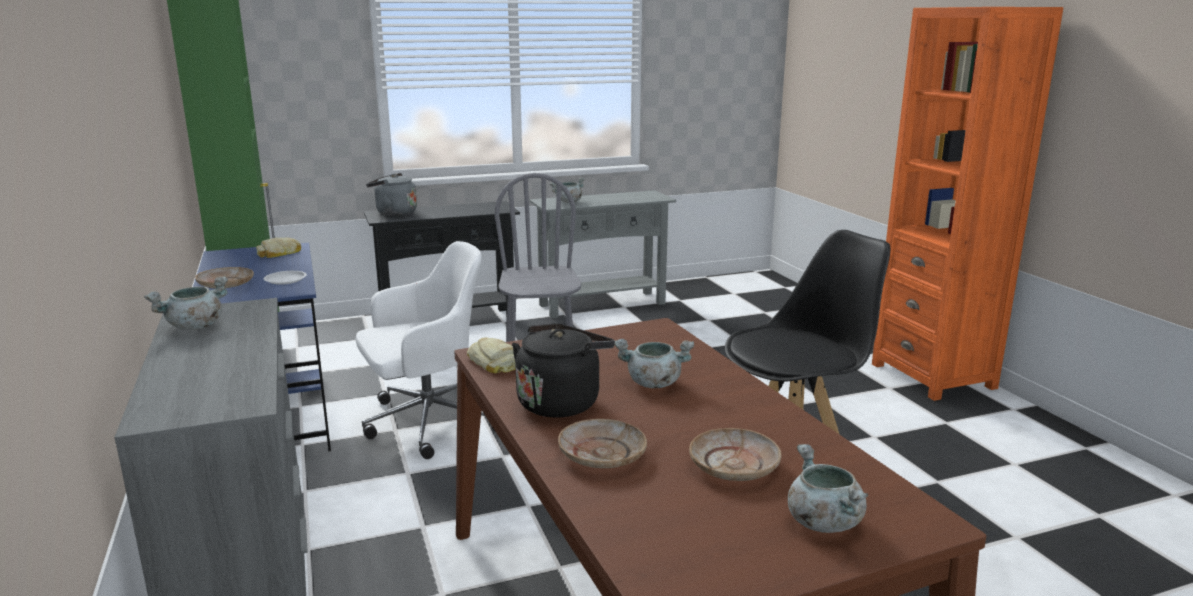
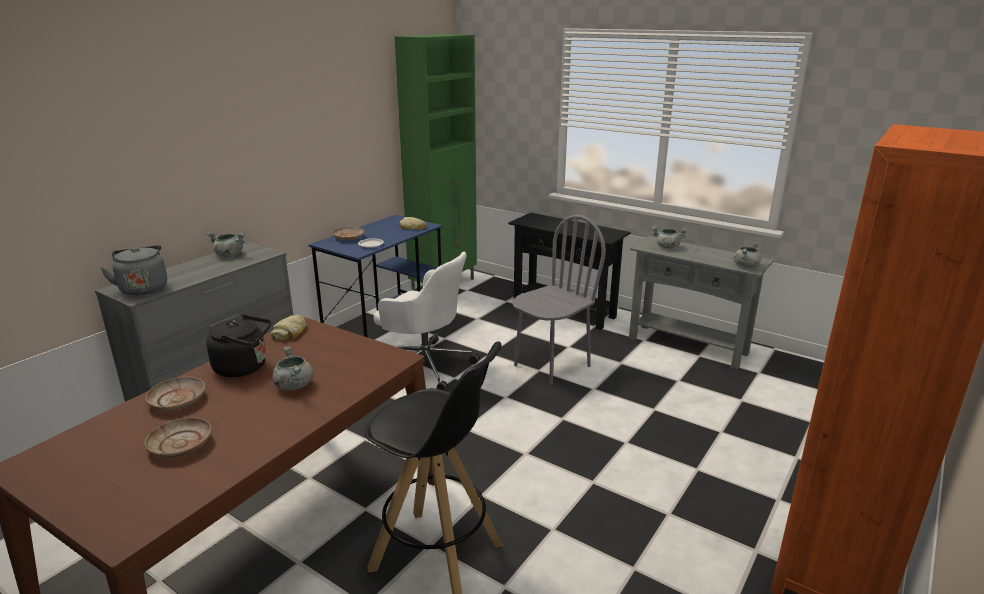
camera: 55 degrees right, 5 degrees up
grey kettle [366,173,417,216] -> grey kettle moved to [100,245,167,295]
grey cooking pot [788,444,868,533] -> grey cooking pot moved to [734,242,762,268]

